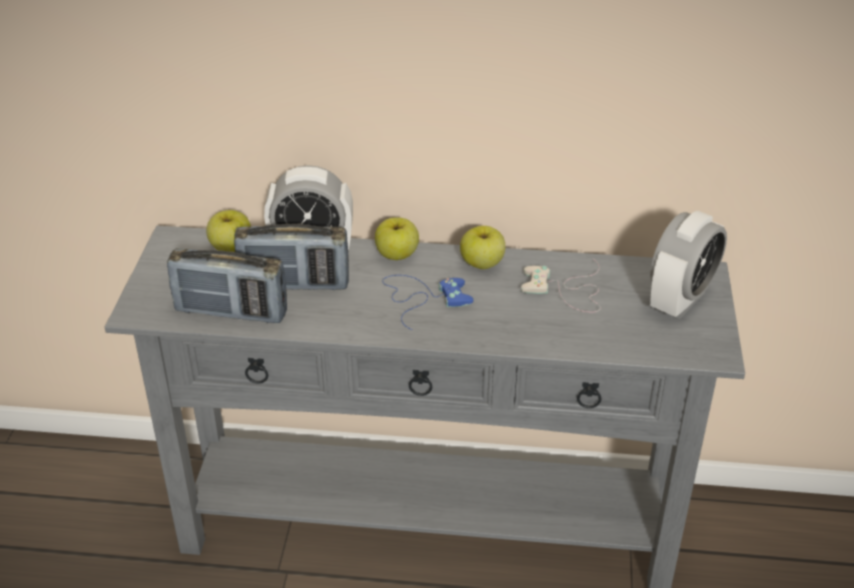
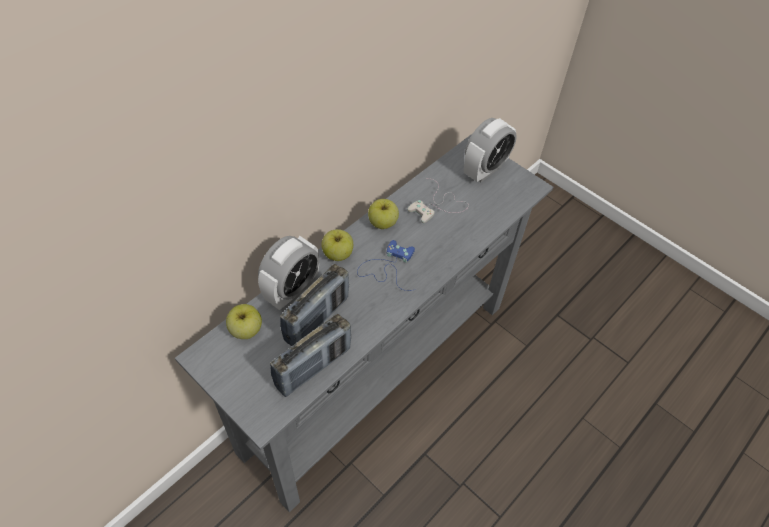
camera: 55 degrees left, 15 degrees up
alarm clock [650,211,727,319] -> alarm clock turned 60 degrees clockwise [464,118,517,182]

